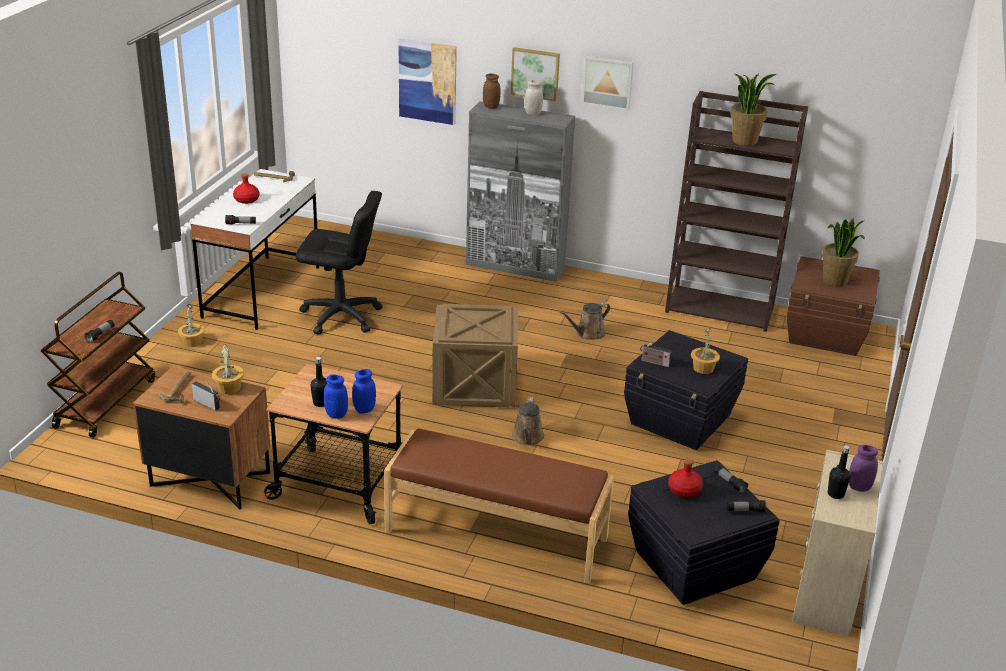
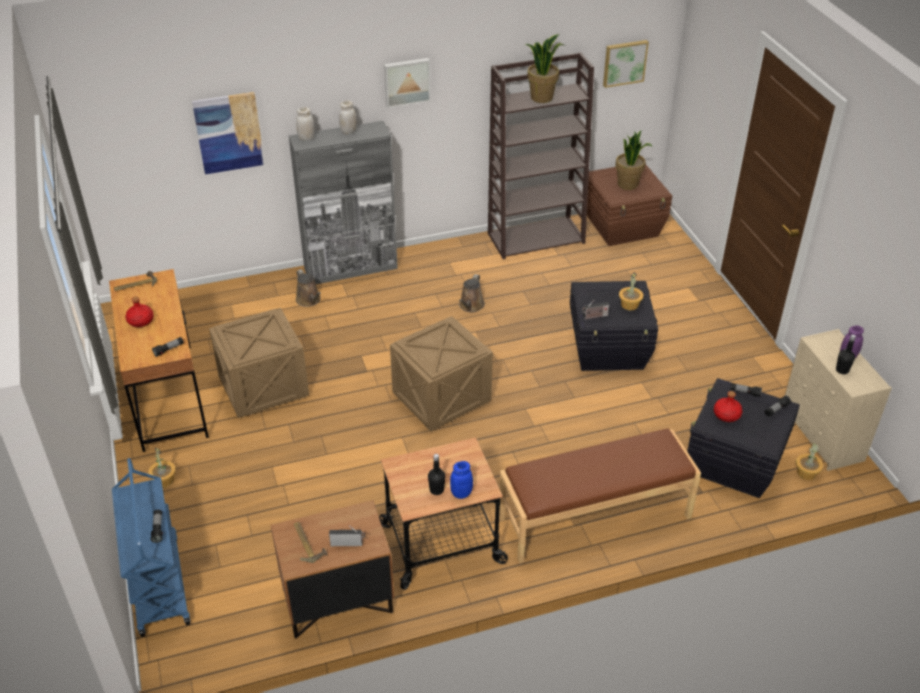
camera: 35 degrees left, 10 degrees up
brown cart [41,272,155,438] -> blue cart [112,458,191,637]
white desk [190,169,319,330] -> brown desk [109,269,209,452]
potted plant [212,343,244,394] -> potted plant moved to [796,443,823,480]
black office chair [296,191,383,334] -> crate [209,308,309,418]
blue jar [352,369,376,414] -> none
brown jar [483,74,501,109] -> white jar [296,107,314,141]
picture [511,47,560,101] -> picture moved to [603,40,649,88]
brown watering can [512,397,544,446] -> brown watering can moved to [296,269,321,307]

